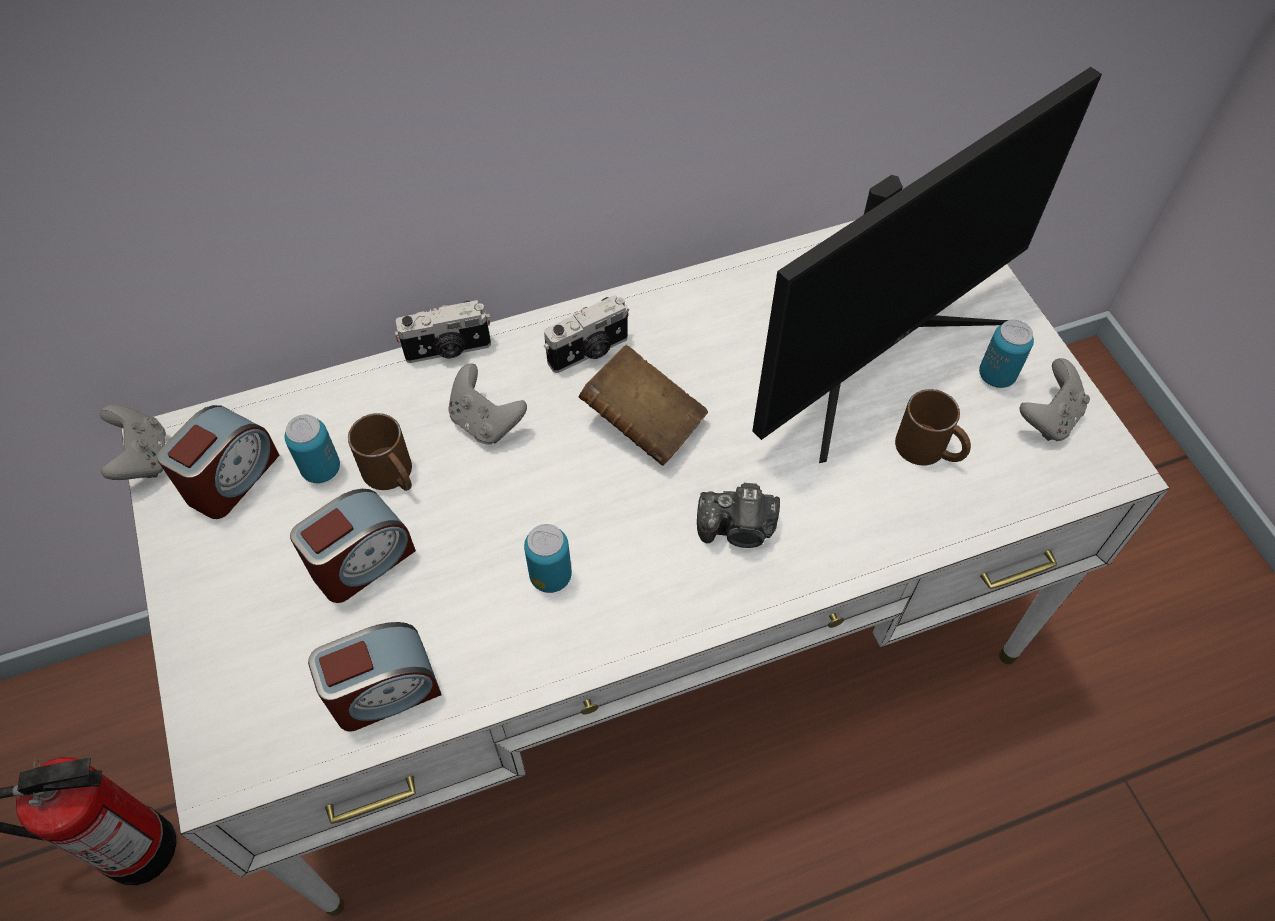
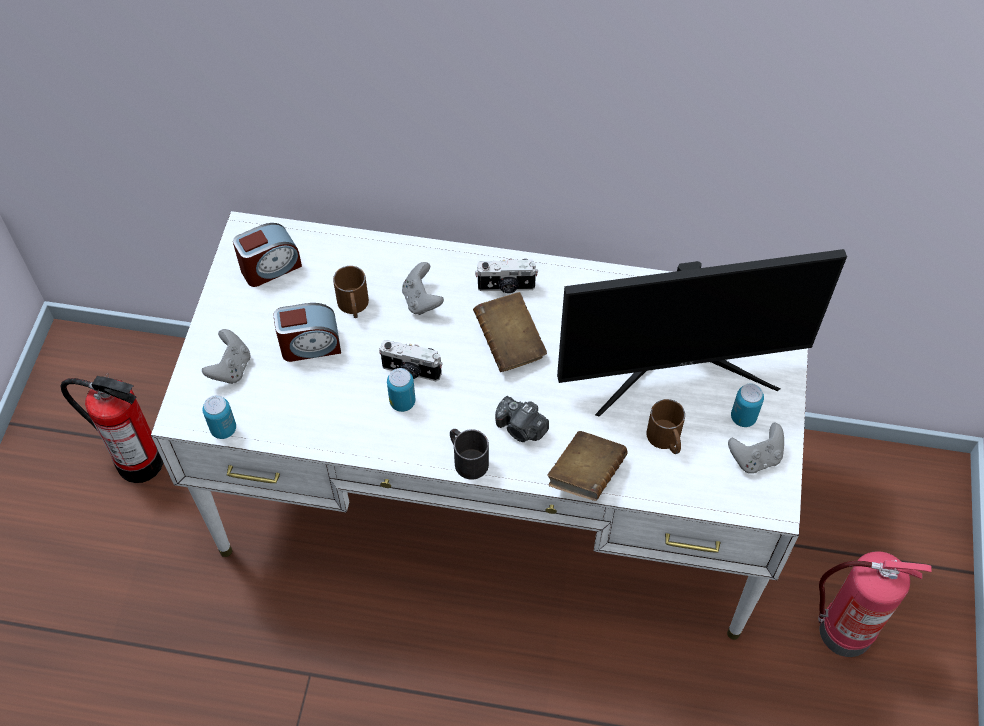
camera: 30 degrees right, 0 degrees up
grey game controller [99,404,166,480] -> grey game controller moved to [202,329,250,384]
can [285,415,340,483] -> can moved to [203,395,236,439]
alarm clock [308,622,442,731] -> none
camera [395,300,491,363] -> camera moved to [379,340,443,381]
none -> black mug [450,429,489,480]
none -> brown book [547,431,628,501]
none -> fire extinguisher [818,551,932,657]

